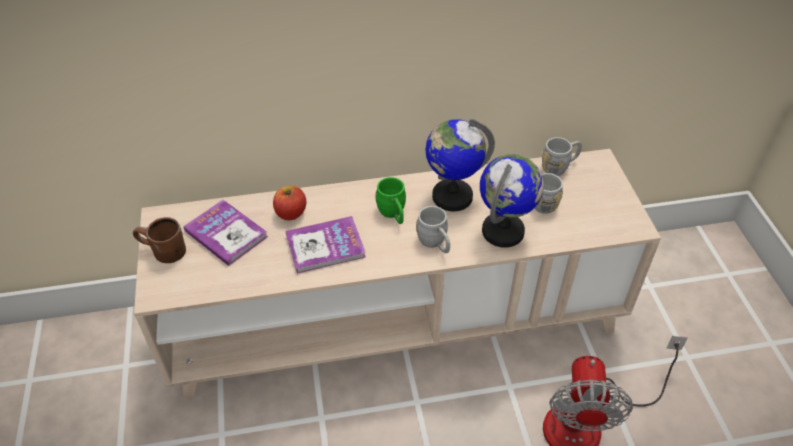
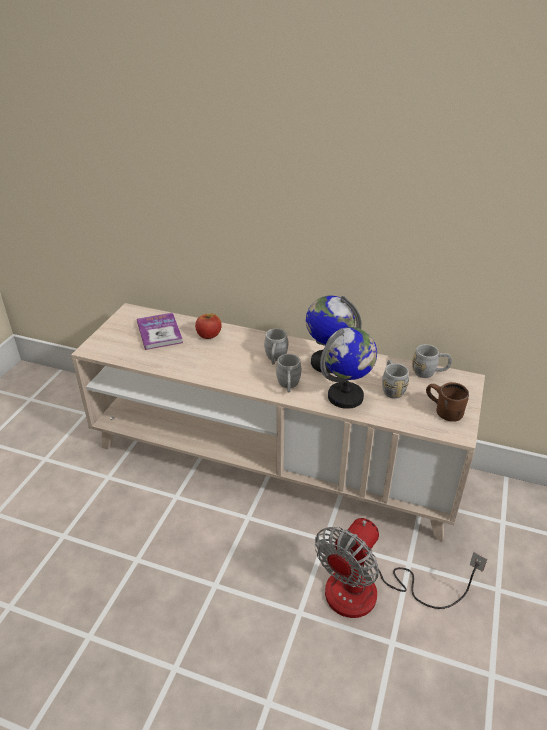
camera: 30 degrees right, 10 degrees down
brown mug [133,217,186,263] -> brown mug moved to [426,382,469,422]
book [286,216,366,274] -> none
green mug [375,177,406,224] -> grey mug [264,328,289,364]

